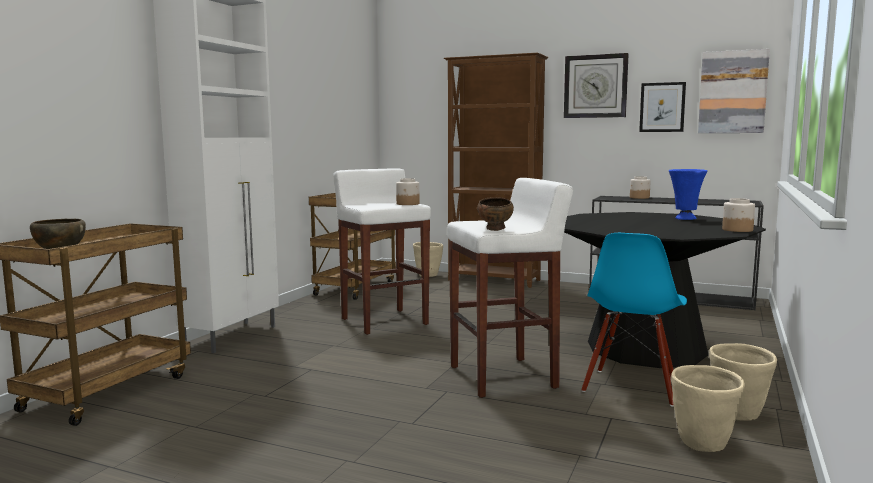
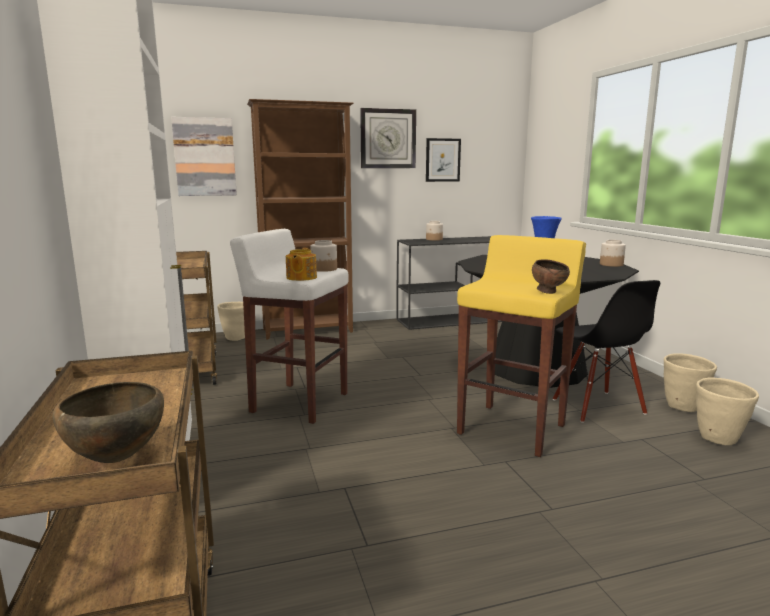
camera: 40 degrees left, 5 degrees up
white stool [447,178,573,398] -> yellow stool [457,235,586,457]
blue chair [581,233,687,407] -> black chair [553,280,660,423]
picture [698,49,770,133] -> picture moved to [171,117,237,196]
none -> teapot [286,248,317,281]

